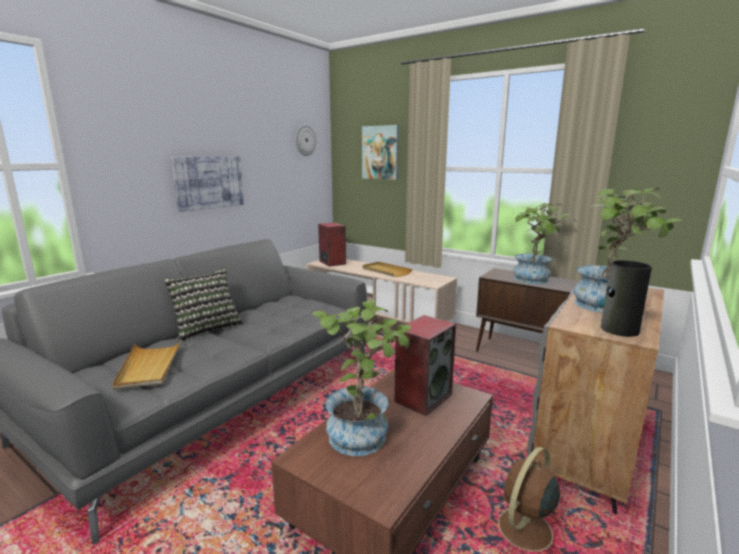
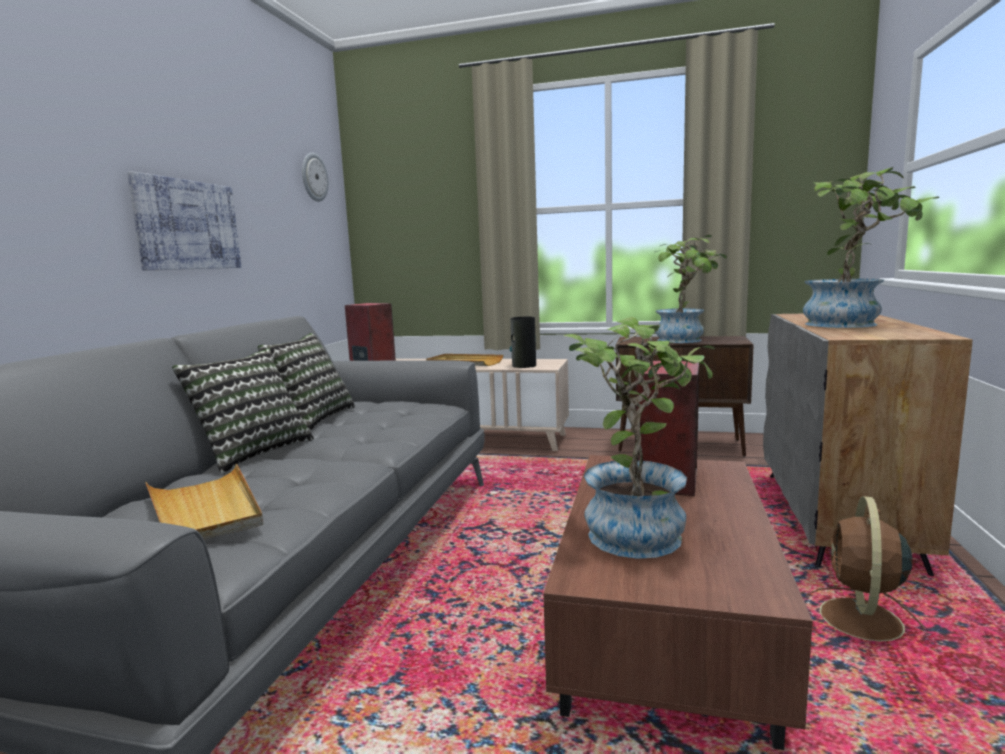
camera: 20 degrees left, 5 degrees down
picture [362,125,399,180] -> none
vase [599,260,652,337] -> vase moved to [510,317,536,368]
none -> pillow [258,333,355,431]

